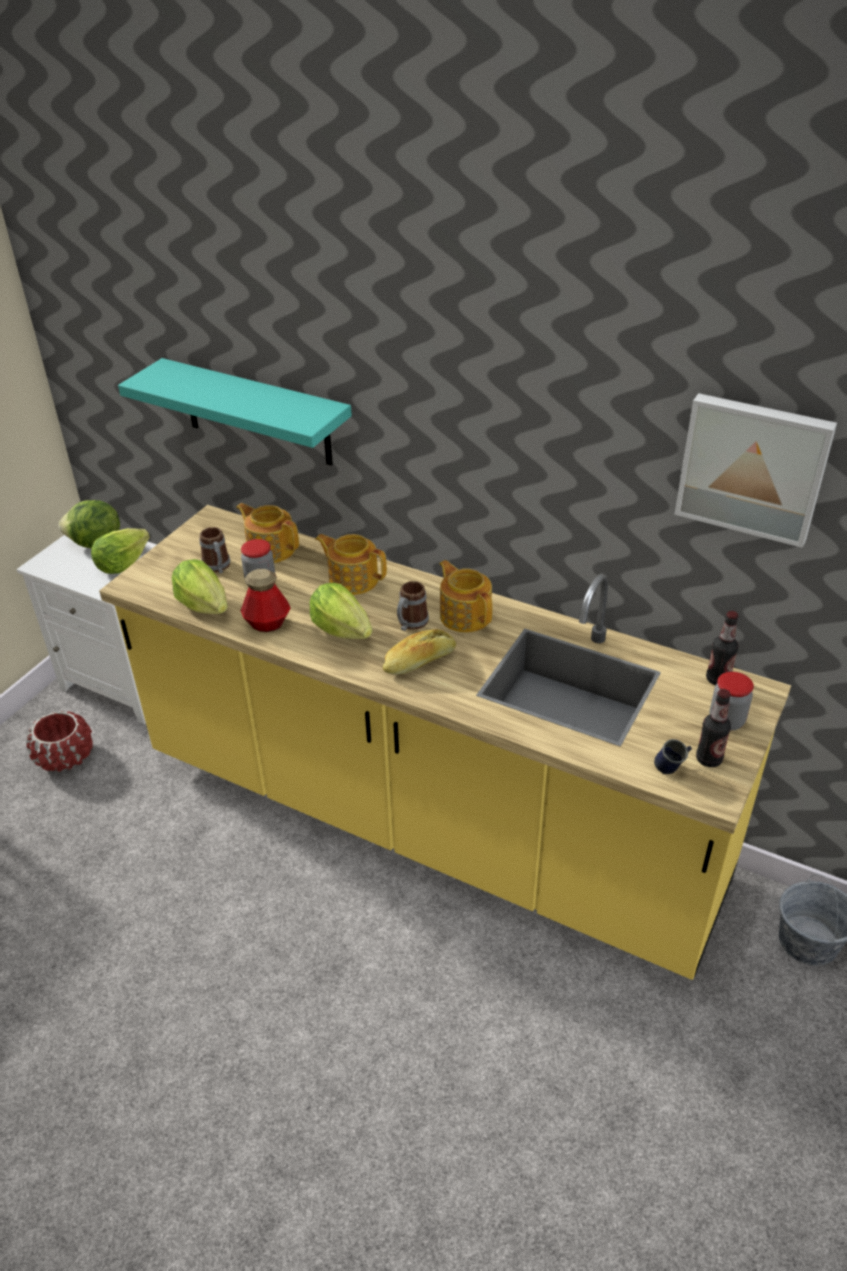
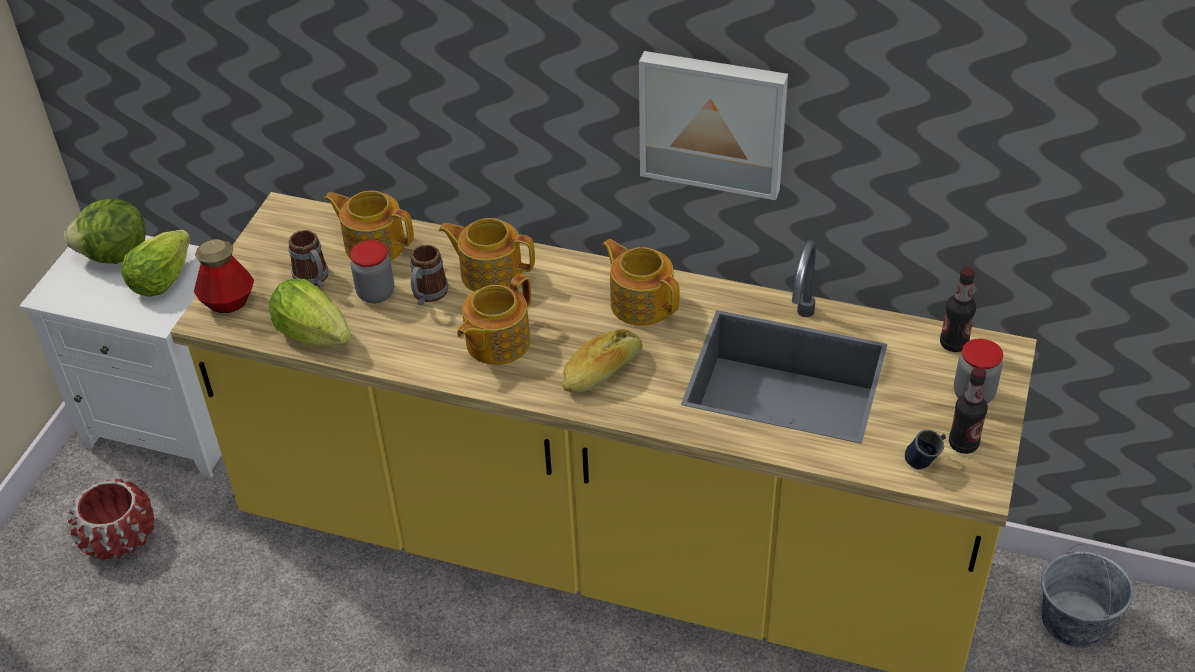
camera: 10 degrees left, 5 degrees up
turquoise shelf [118,358,352,465] -> none
bottle [241,569,291,632] -> bottle moved to [194,239,254,313]
lettuce [309,583,373,639] -> teapot [457,274,531,365]
mug [397,581,429,631] -> mug moved to [410,244,449,305]
picture [674,393,837,548] -> picture moved to [639,51,788,200]

